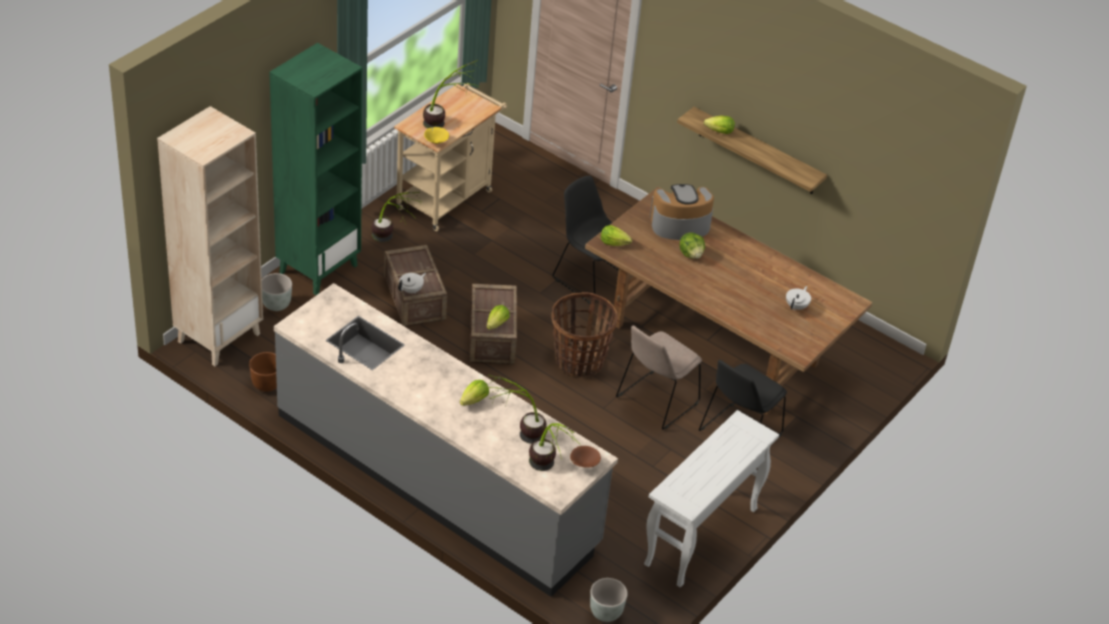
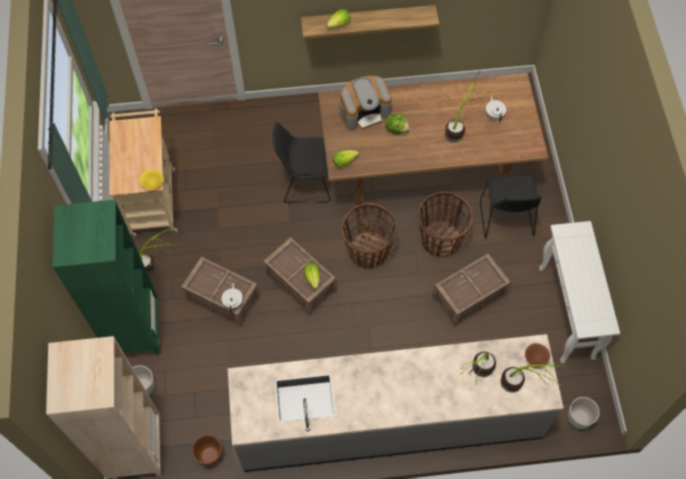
camera: 40 degrees left, 20 degrees up
potted plant [423,60,479,128] -> potted plant moved to [445,71,486,143]
lettuce [460,380,489,406] -> none
beige chair [616,325,702,429] -> basket [418,191,472,257]
coffee machine [650,184,714,240] -> coffee machine turned 150 degrees counterclockwise [340,76,392,131]
none -> crate [432,253,511,326]

